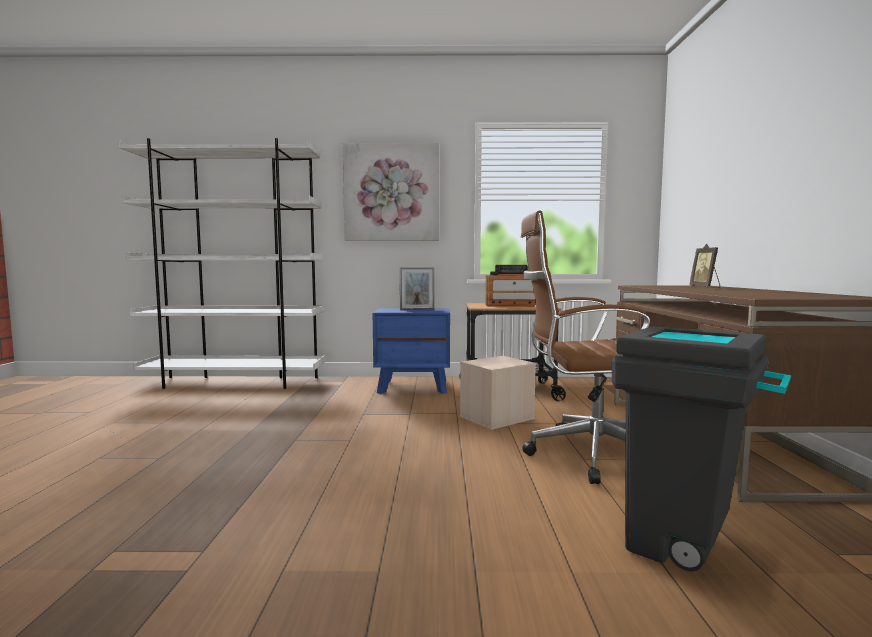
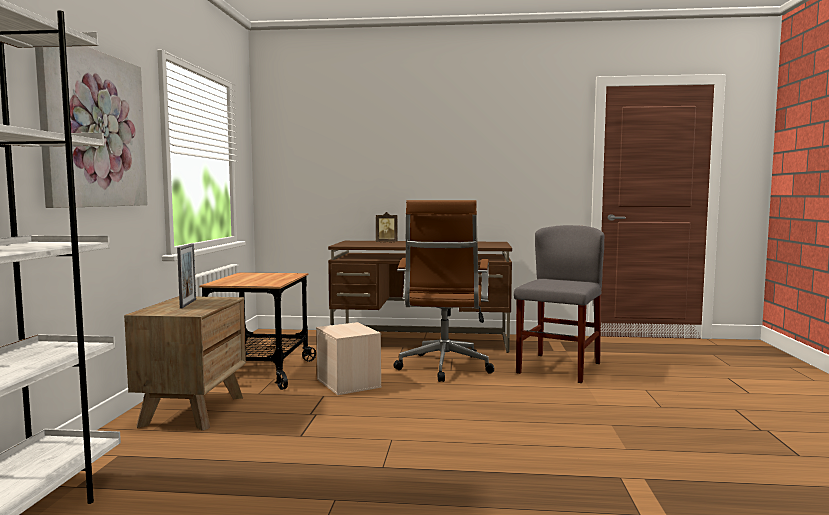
camera: 85 degrees left, 0 degrees up
blue nightstand [373,308,450,394] -> brown nightstand [124,296,246,431]
radio [486,265,536,307] -> none
grey trash can [612,326,792,571] -> grey chair [514,225,604,383]

